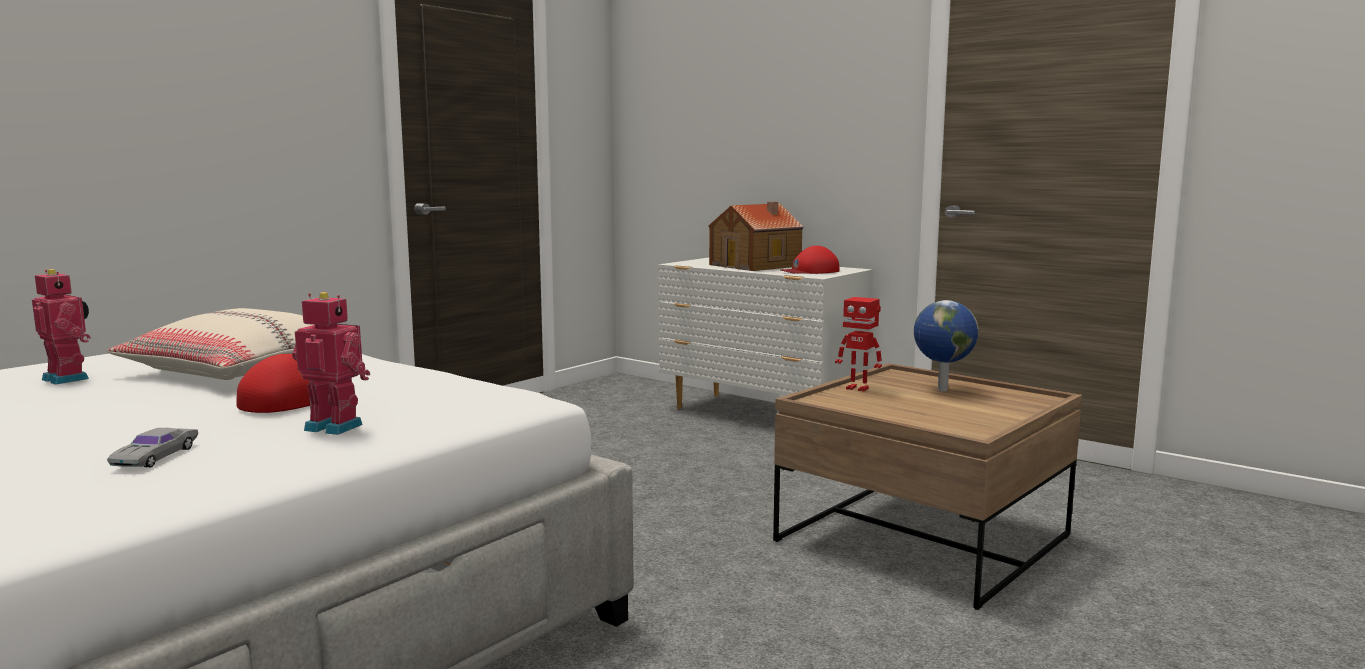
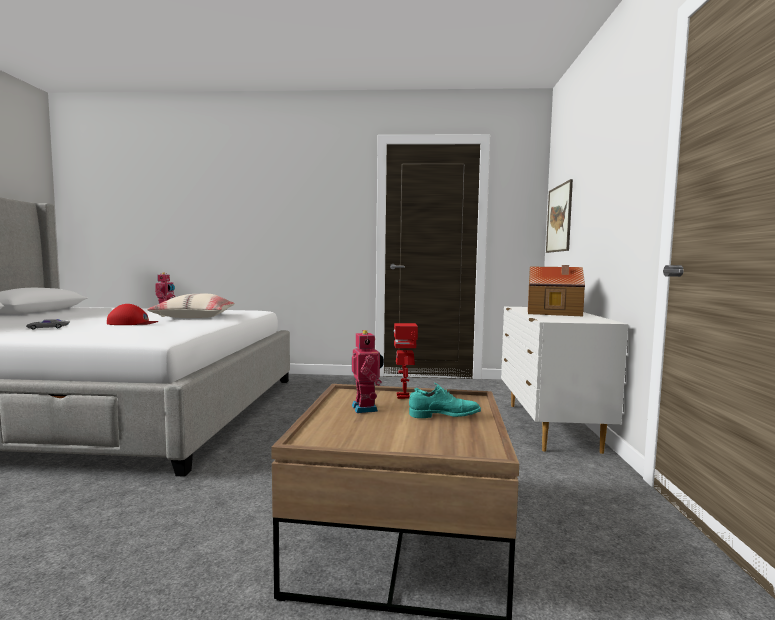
camera: 55 degrees right, 5 degrees down
toy robot [292,292,370,435] -> toy robot moved to [352,330,384,413]
red cap [781,246,840,274] -> none
globe [914,300,979,391] -> turquoise shoe [409,383,481,418]
none -> picture [546,179,573,253]

